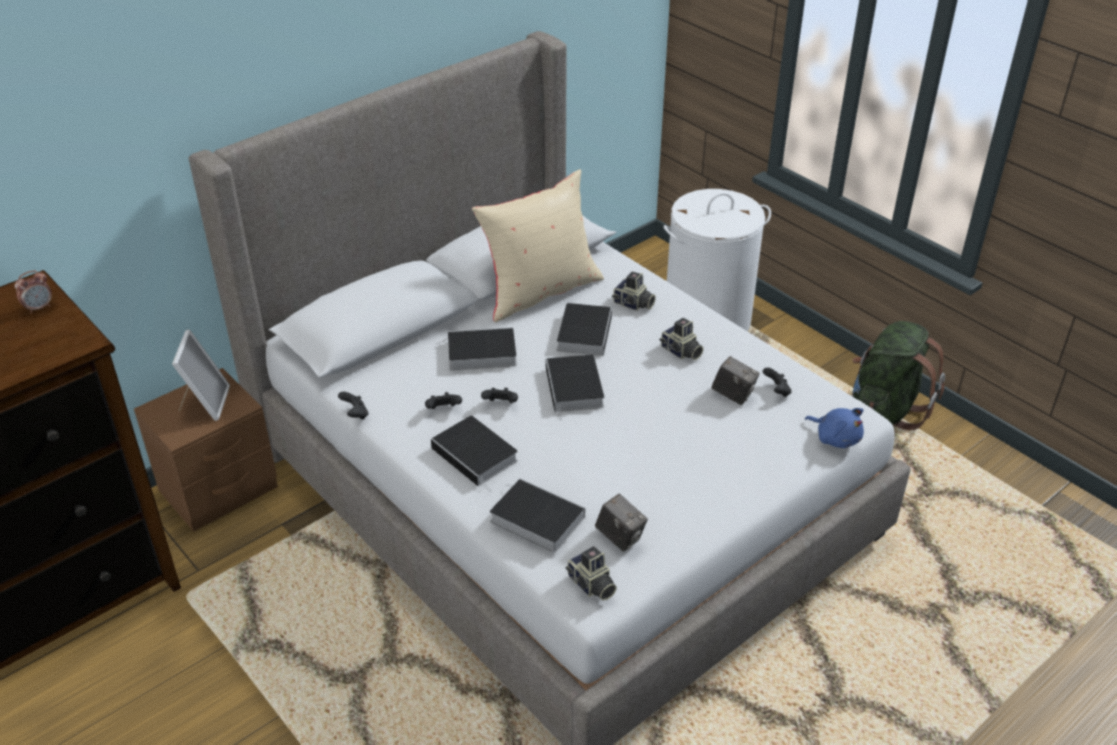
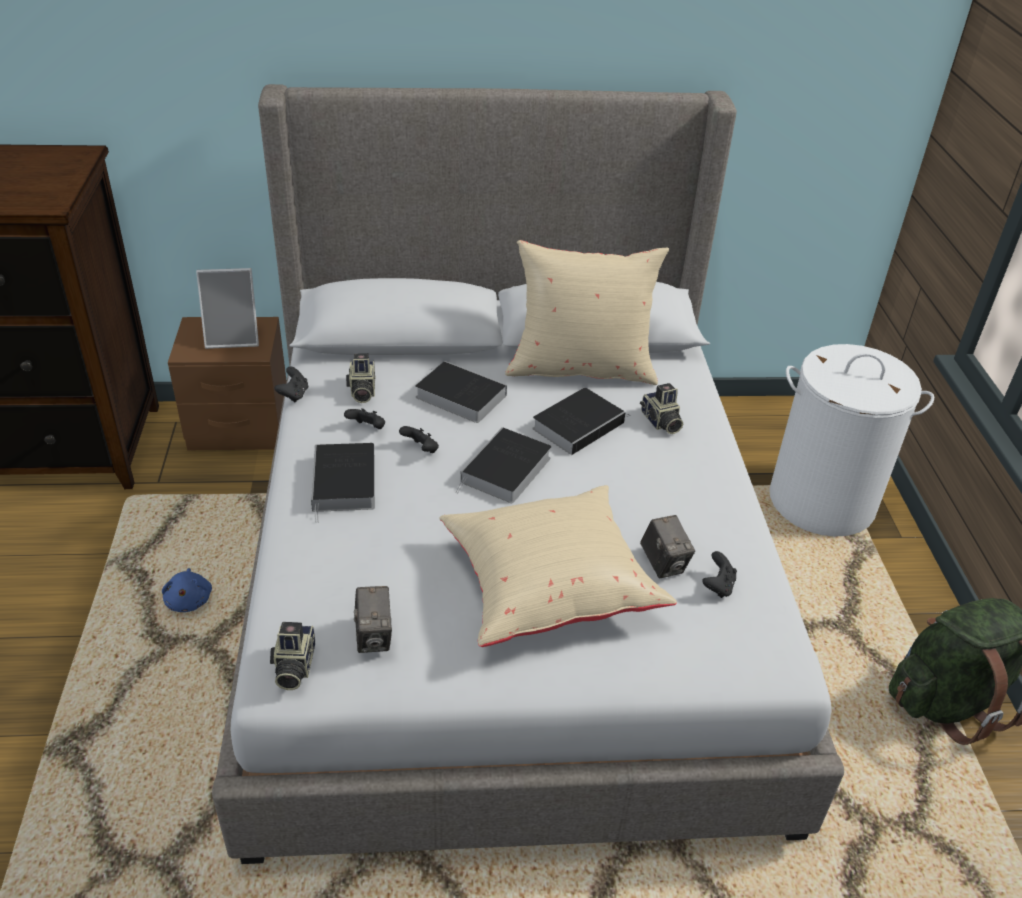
camera: 35 degrees right, 0 degrees up
alarm clock [15,270,52,314] -> none
picture frame [172,330,230,421] -> picture frame turned 45 degrees clockwise [196,268,259,349]
book [490,479,585,553] -> none
camera [660,318,703,360] -> camera moved to [346,353,376,403]
blue plush toy [805,408,864,448] -> blue plush toy moved to [162,568,212,612]
none -> beige pillow [439,485,677,647]

